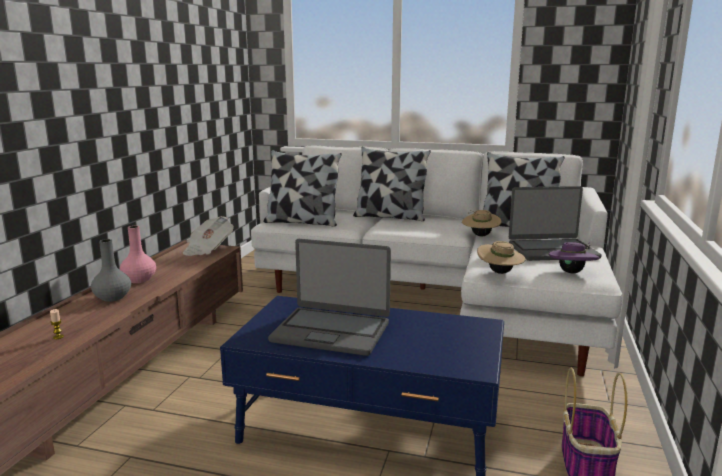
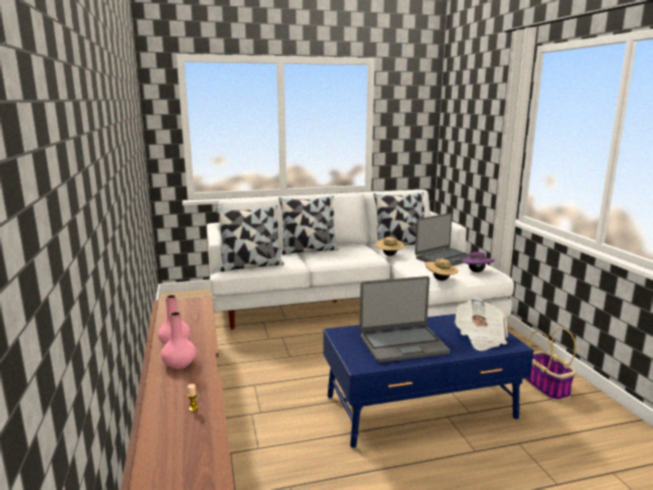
camera: 30 degrees left, 0 degrees up
grey vase [91,239,131,302] -> pink vase [161,312,196,369]
newspaper [183,216,234,256] -> newspaper moved to [454,298,508,351]

